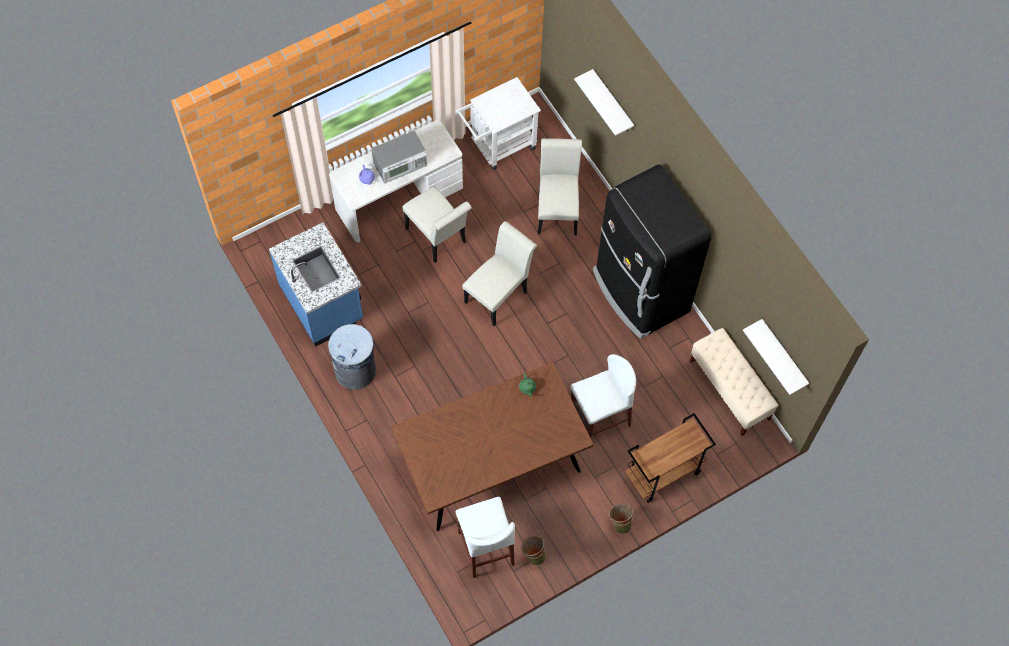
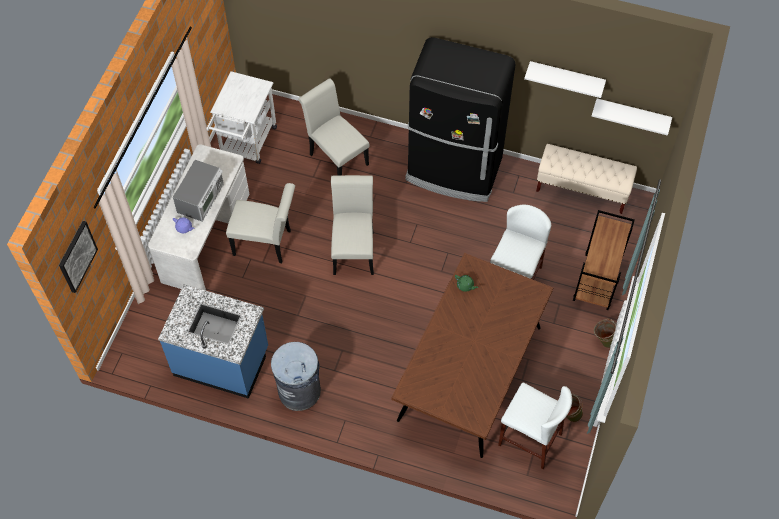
camera: 40 degrees left, 5 degrees down
white shelf [574,69,634,136] -> white shelf moved to [524,61,606,98]
none -> picture [59,221,98,293]

